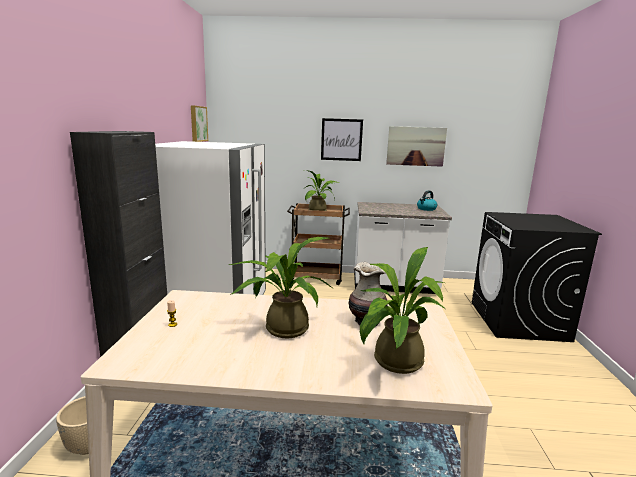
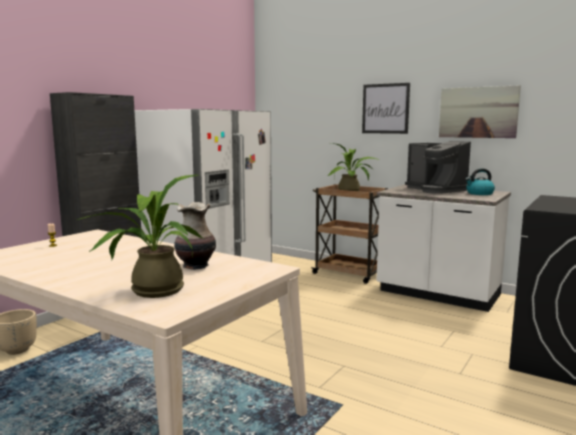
camera: 30 degrees right, 5 degrees down
picture [191,105,208,142] -> none
potted plant [229,237,334,338] -> none
none -> coffee machine [405,141,471,194]

